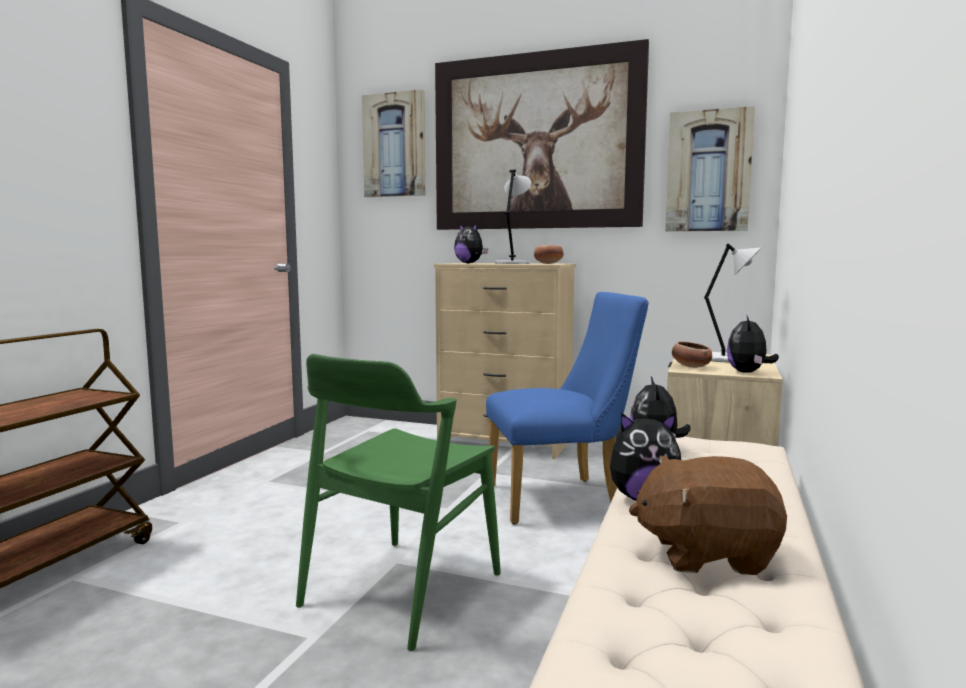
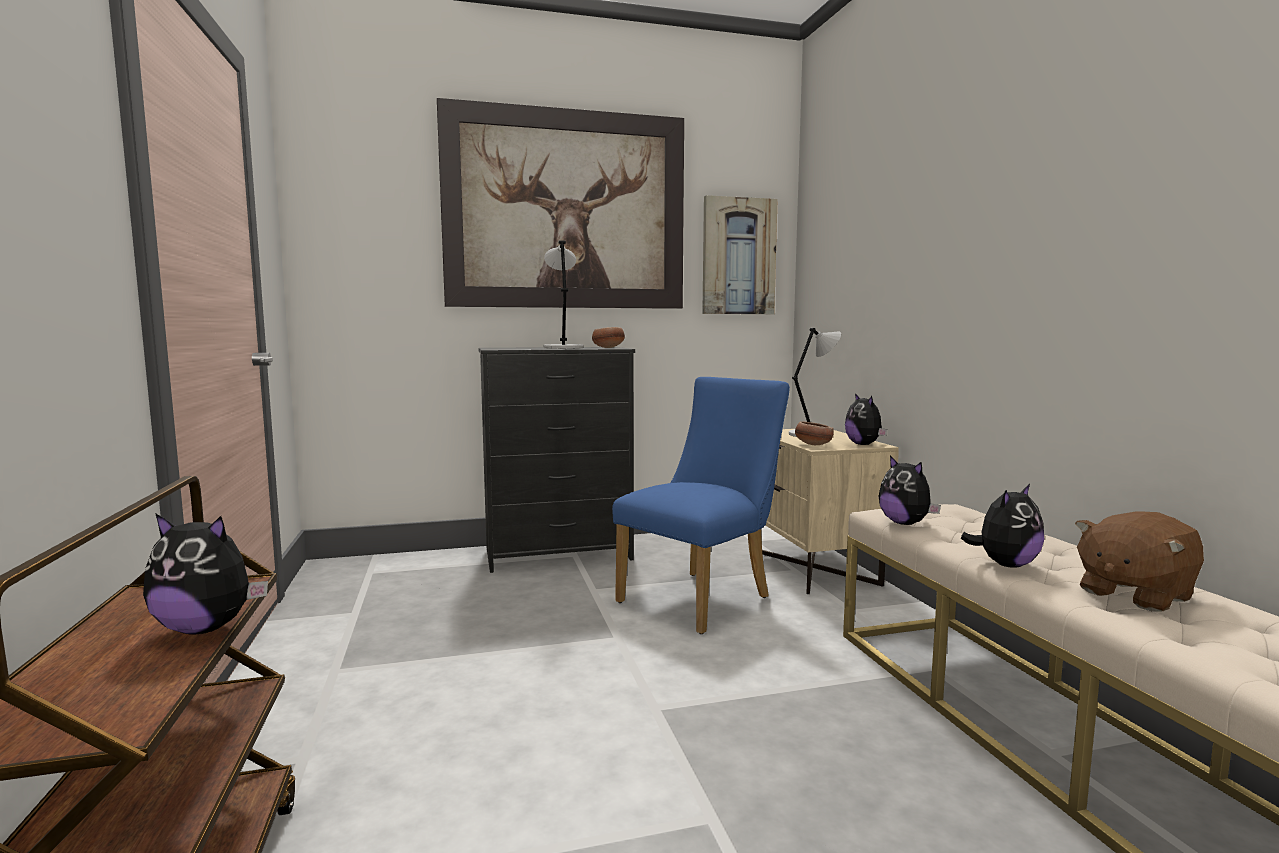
camera: 35 degrees left, 0 degrees up
green chair [296,354,501,651] -> none
picture [362,89,425,197] -> none
beige dresser [434,263,576,459] -> black dresser [478,347,635,573]
plush toy [454,224,488,264] -> plush toy moved to [143,513,268,634]

